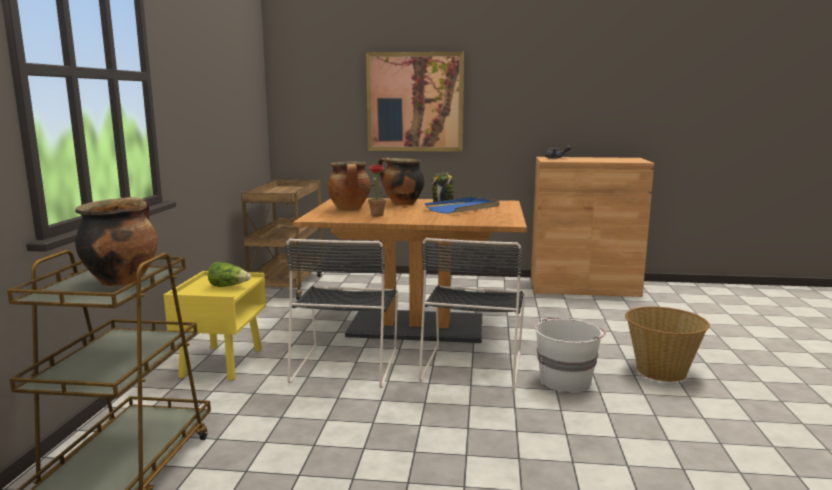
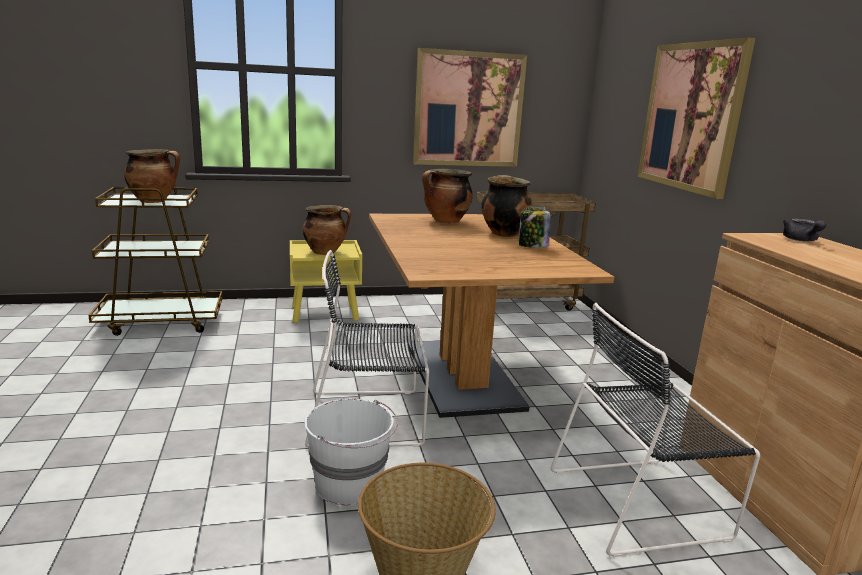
camera: 70 degrees right, 5 degrees up
lettuce [208,262,251,287] -> cooking pot [303,205,351,255]
black chair [286,238,398,388] -> black chair moved to [551,303,760,557]
potted plant [361,164,395,216] -> none
blue tray [425,197,500,214] -> none
none -> picture [413,48,527,167]

